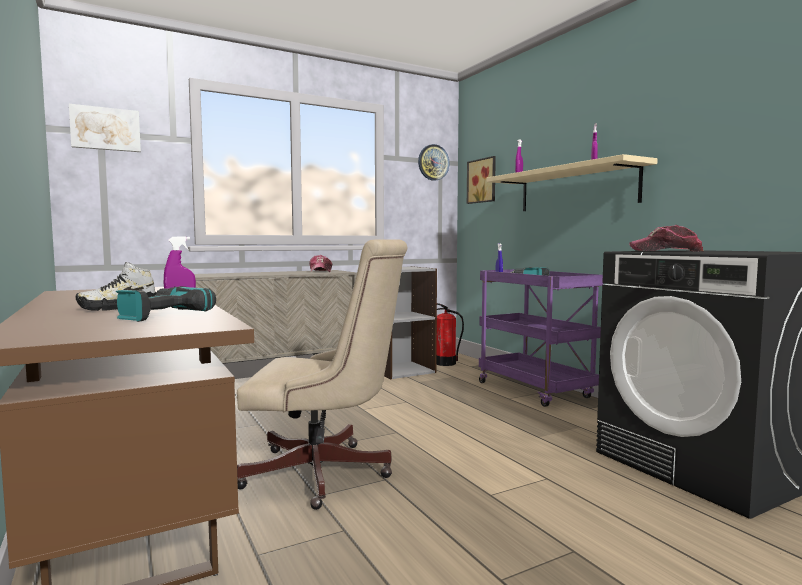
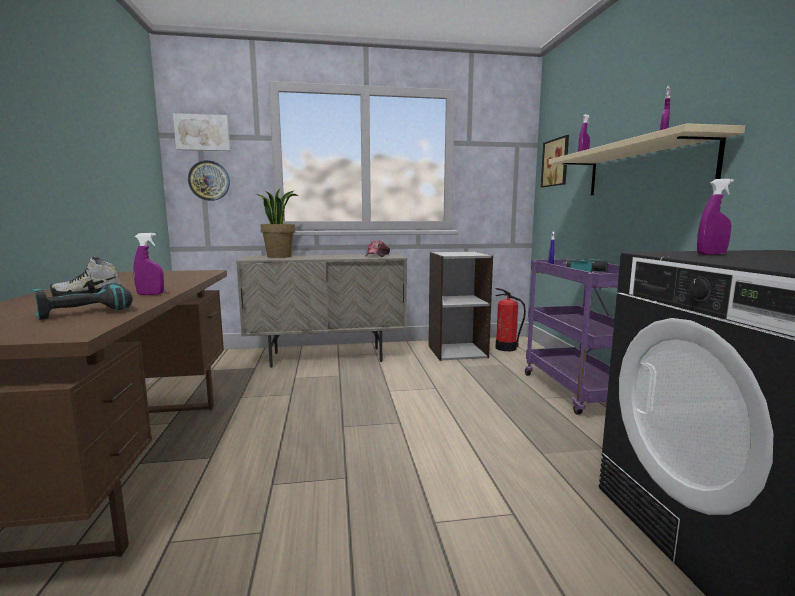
camera: 20 degrees right, 5 degrees up
beige office chair [237,239,407,510] -> none
wall clock [418,144,450,181] -> wall clock moved to [188,160,230,201]
cap [629,225,704,251] -> purple spray bottle [697,179,734,255]
none -> potted plant [256,189,299,258]

